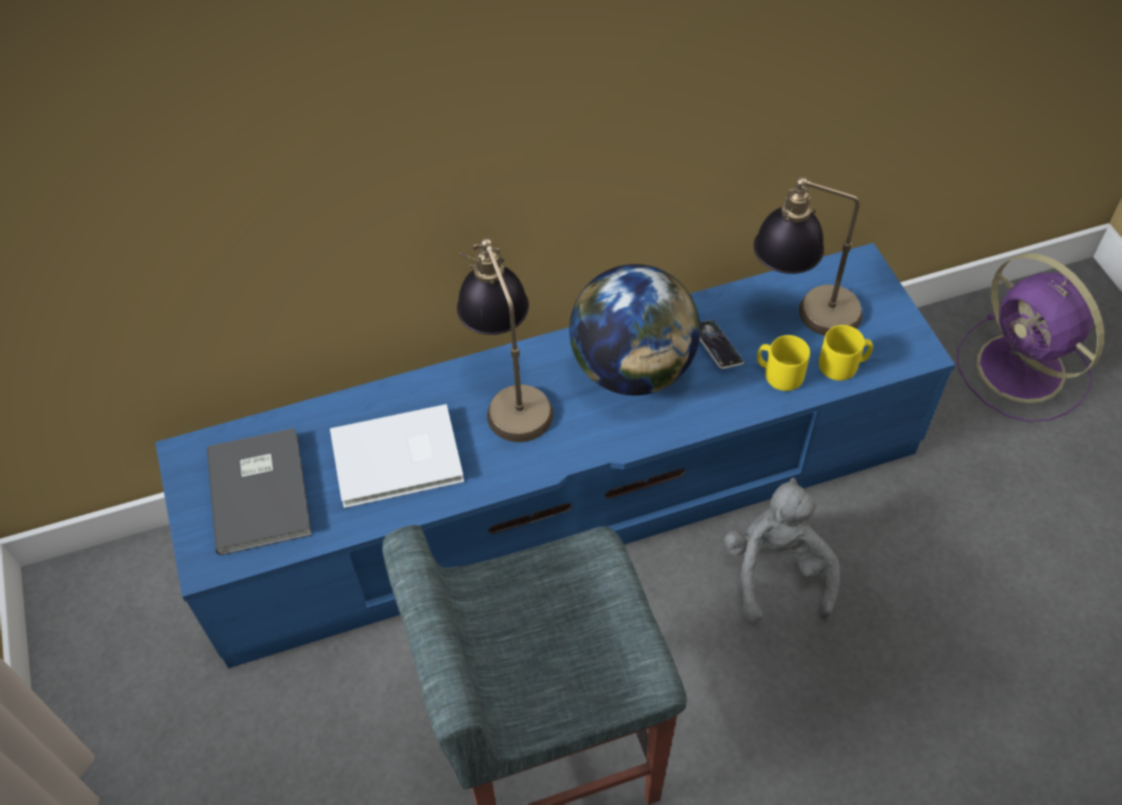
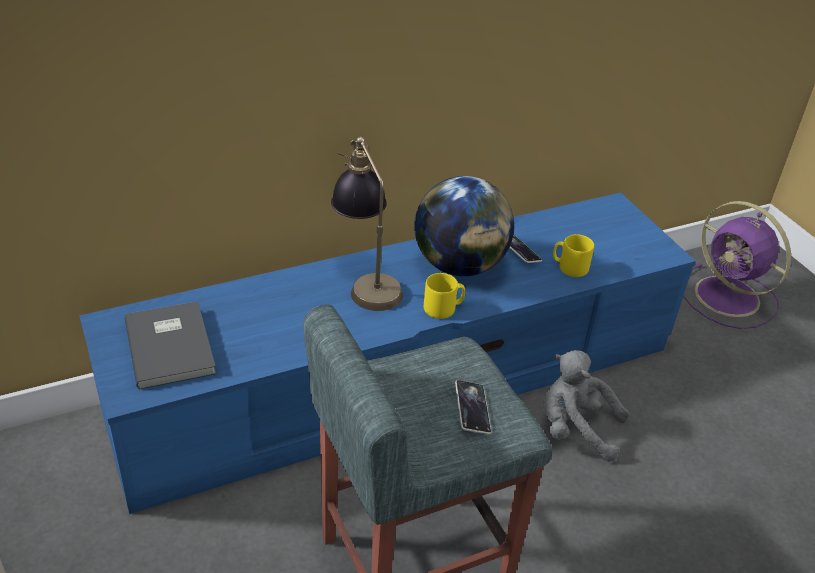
camera: 10 degrees left, 15 degrees down
white book [330,404,464,508] -> none
grey plush toy [724,478,840,623] -> grey plush toy turned 60 degrees counterclockwise [544,350,629,462]
table lamp [754,177,862,336] -> none
yellow mug [819,325,873,381] -> yellow mug moved to [424,273,465,319]
none -> phone [455,380,492,435]

